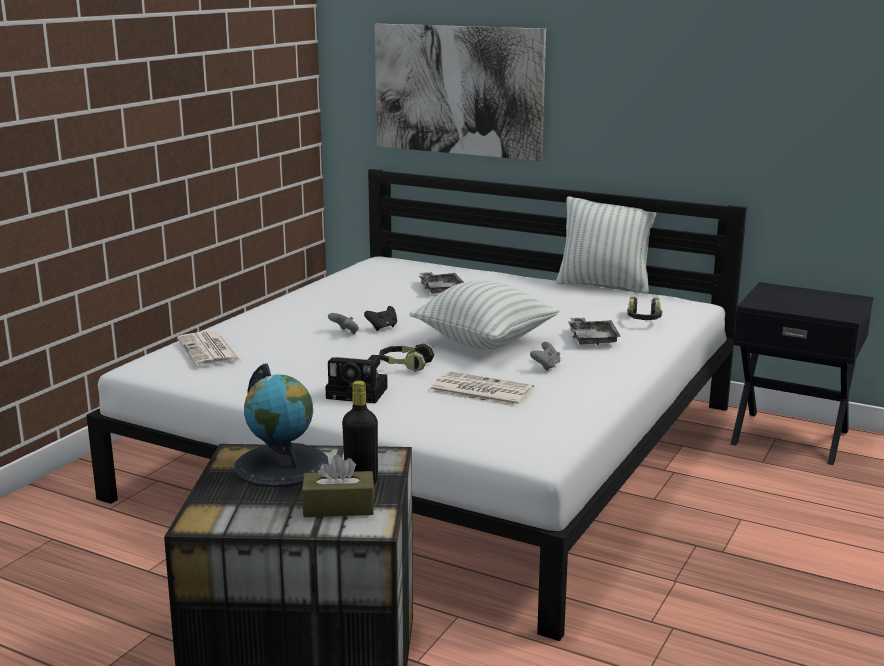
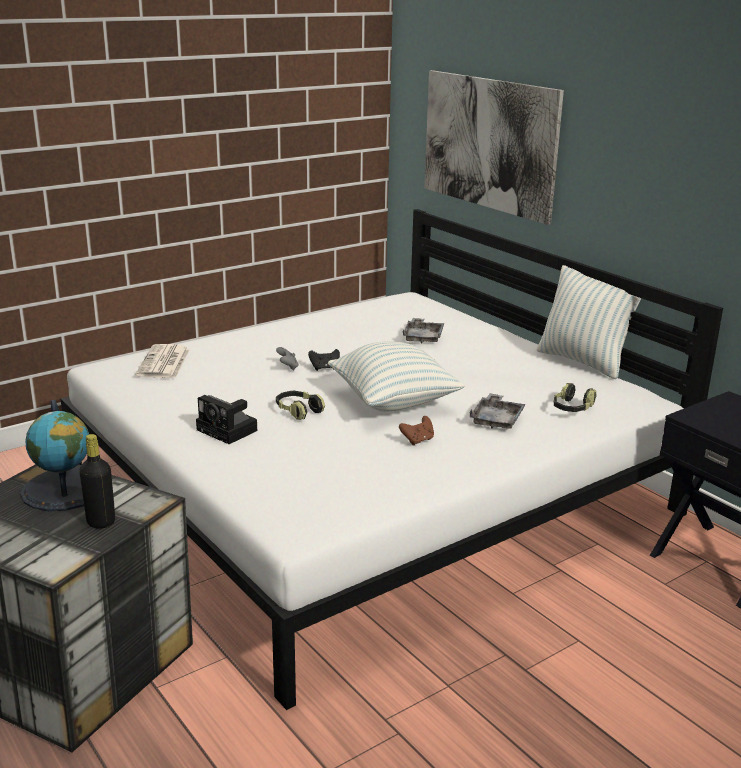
camera: 25 degrees right, 5 degrees up
brown tissue box [302,455,374,517] -> none
newspaper [430,371,534,407] -> none
grey game controller [530,342,560,371] -> brown game controller [399,416,434,445]

